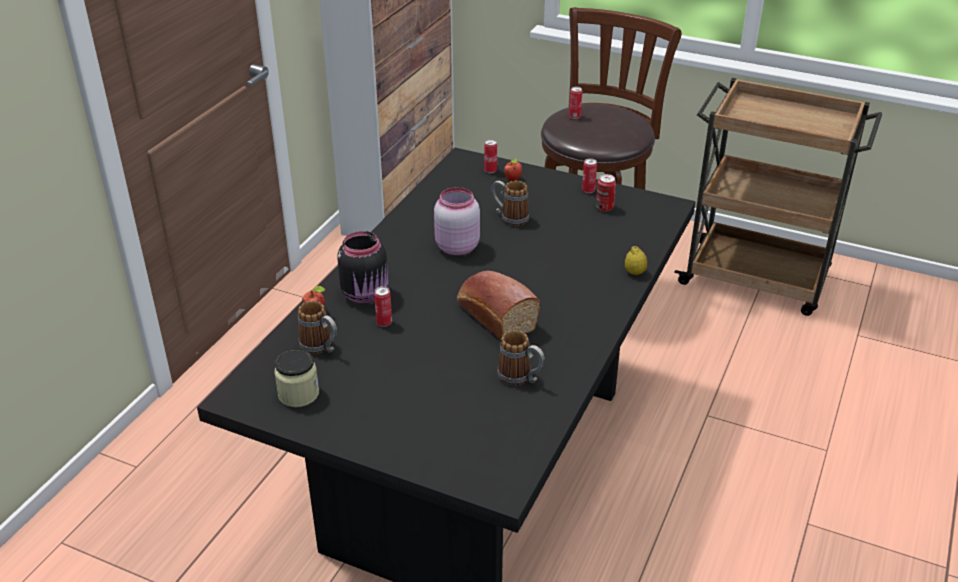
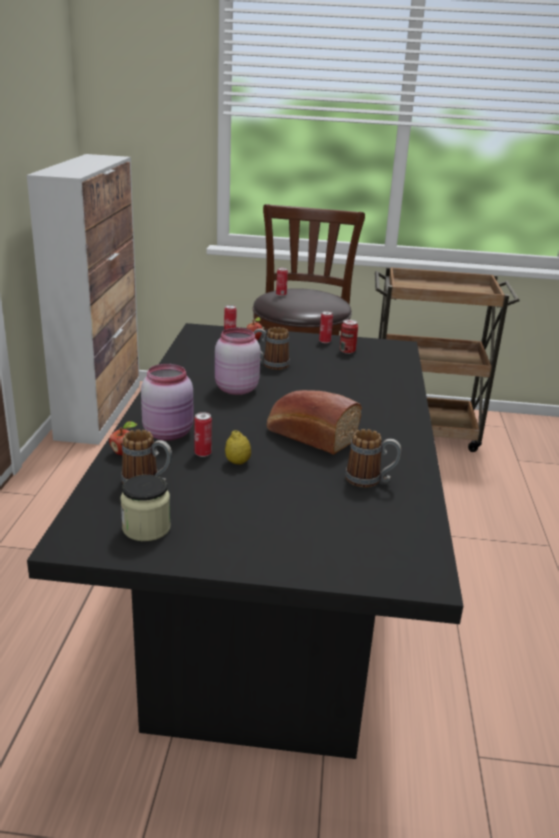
camera: 20 degrees left, 10 degrees down
black jar [338,231,388,303] -> pink jar [141,364,193,441]
lemon [625,246,647,275] -> lemon moved to [225,430,251,465]

